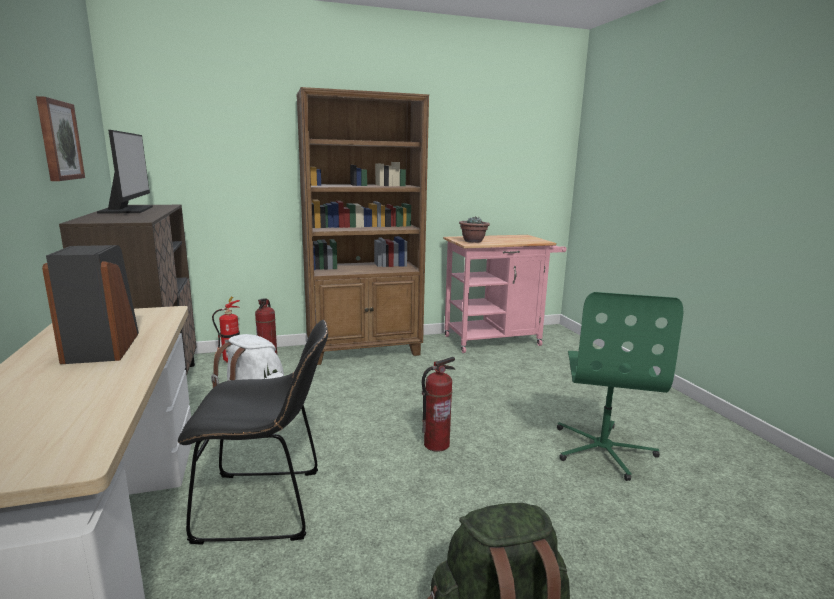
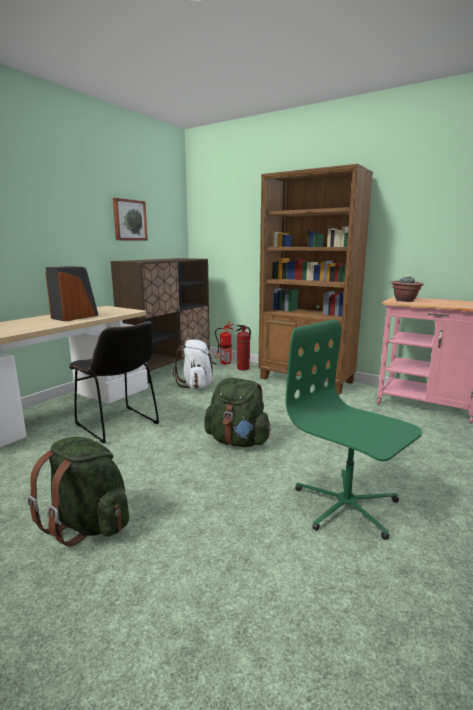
camera: 50 degrees right, 0 degrees up
monitor [97,130,153,214] -> none
fire extinguisher [422,357,455,452] -> green backpack [204,378,271,447]
green office chair [557,292,683,481] -> green office chair turned 75 degrees clockwise [286,319,422,540]

